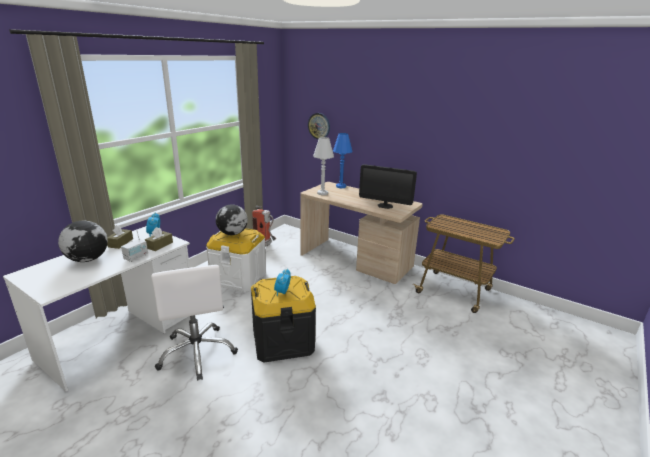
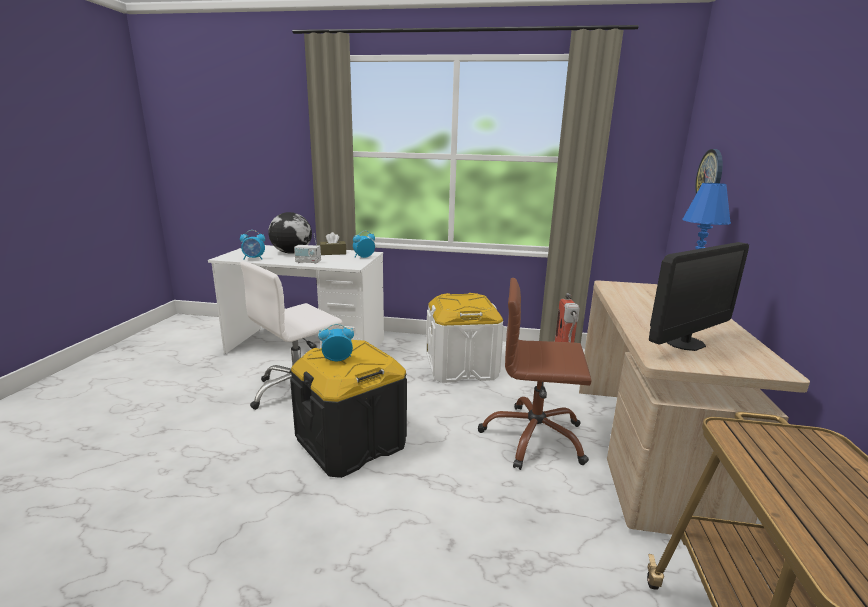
camera: 65 degrees right, 5 degrees down
brown tissue box [145,227,173,251] -> none
globe [216,205,248,235] -> none
white table lamp [313,137,334,195] -> none
monitor [359,164,417,209] -> monitor turned 120 degrees counterclockwise [649,242,749,351]
none -> alarm clock [240,230,265,260]
none -> brown office chair [478,278,591,470]

